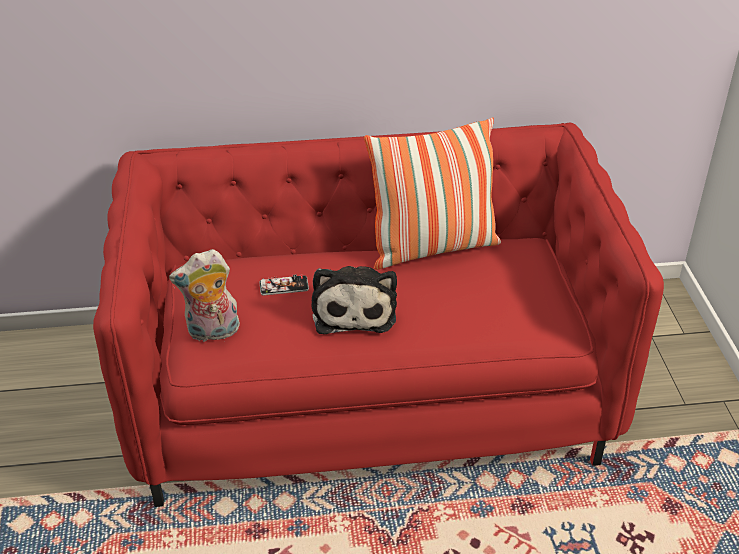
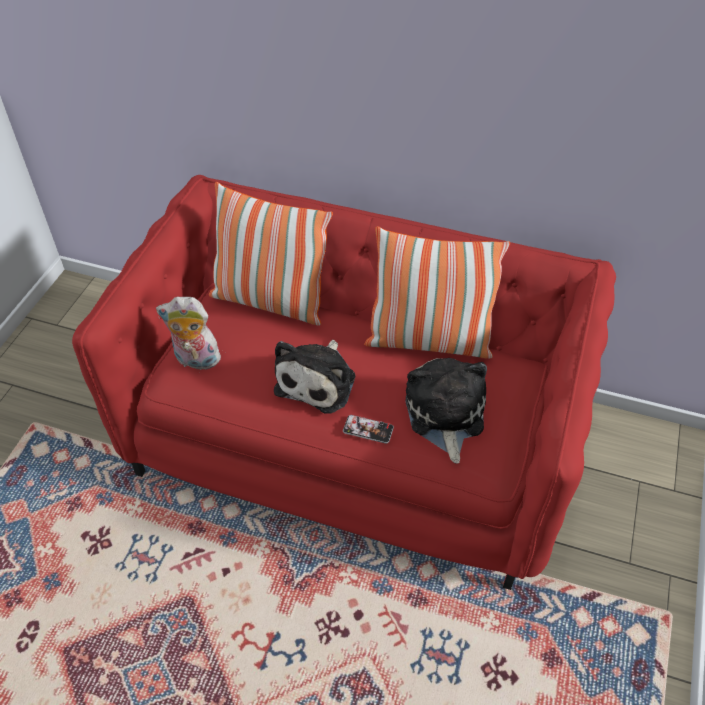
camera: 25 degrees right, 10 degrees up
phone [259,274,309,296] -> phone moved to [343,415,394,444]
none -> pillow [209,182,333,326]
none -> plush toy [405,358,487,464]

